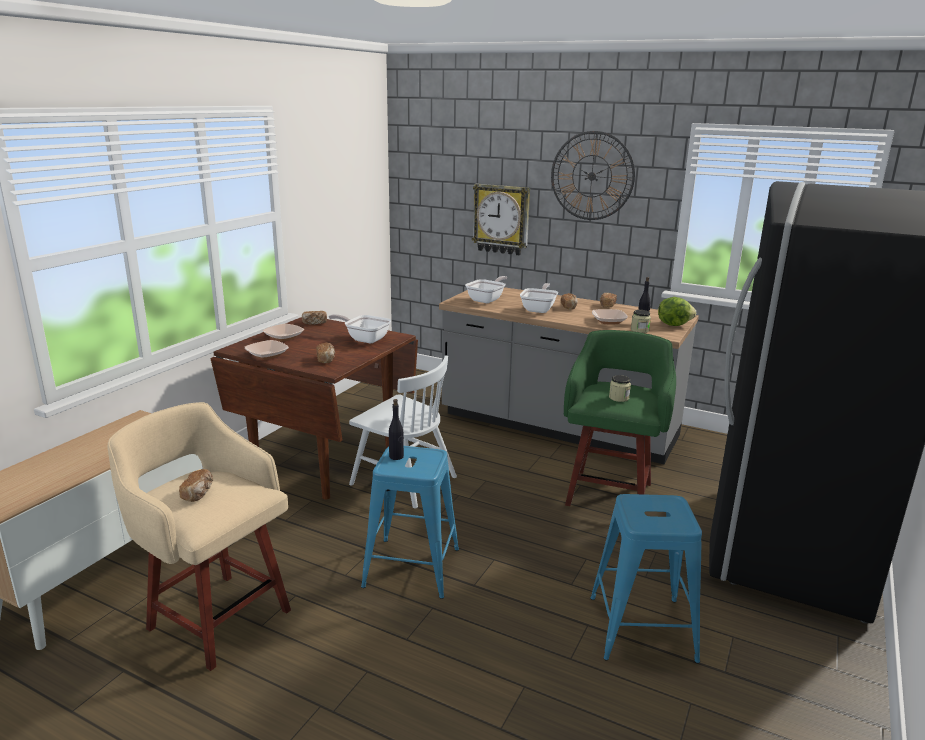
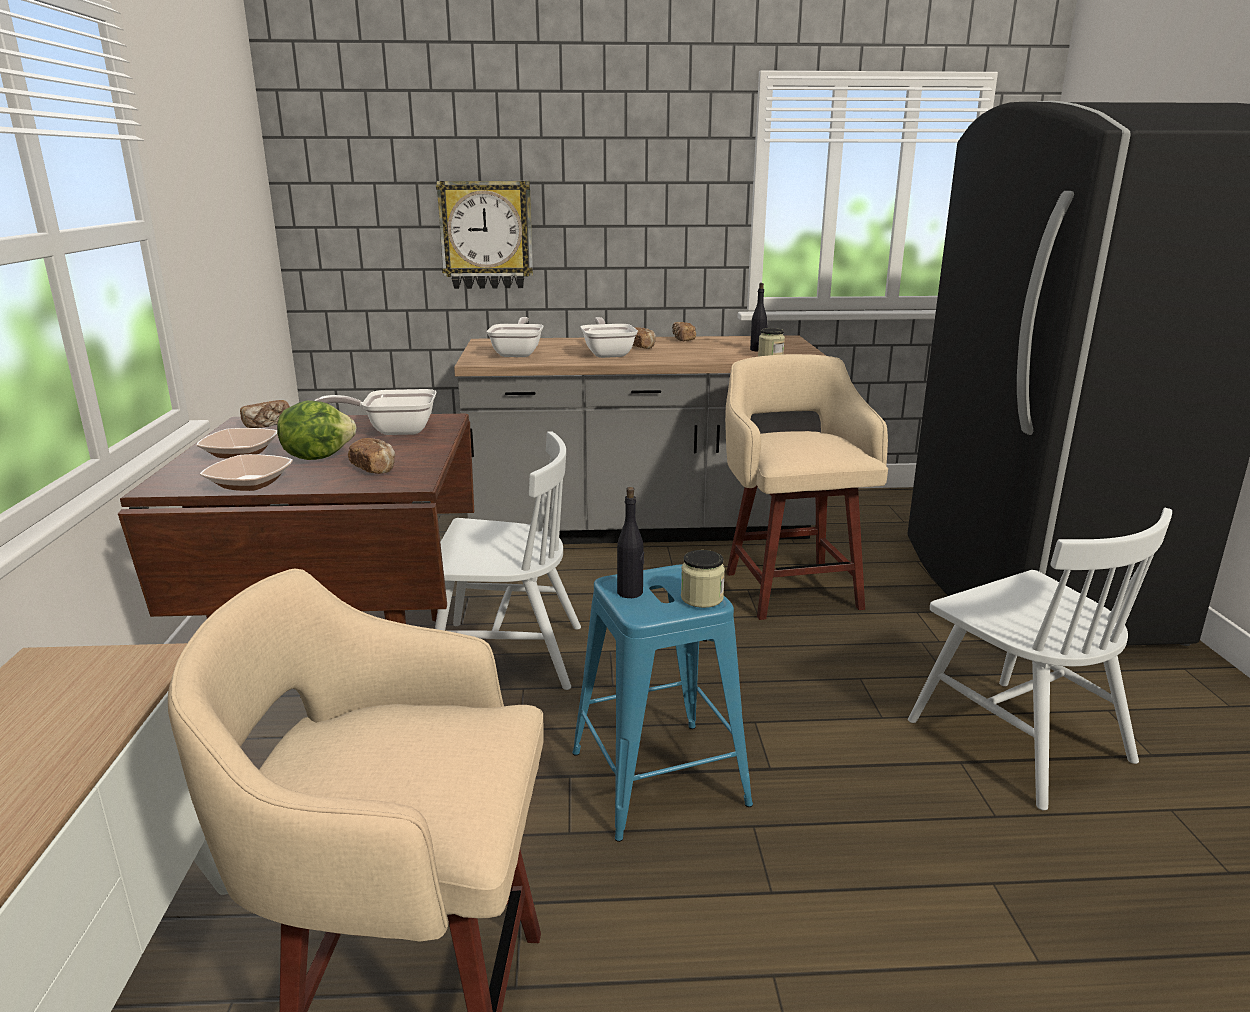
camera: 30 degrees left, 0 degrees up
bread [179,469,213,502] -> none
wall clock [551,131,635,220] -> none
green stool [564,330,676,506] -> beige stool [725,354,888,620]
blue stool [590,494,702,663] -> white chair [908,508,1172,810]
bowl [592,309,628,325] -> none
jar [609,375,631,402] -> jar moved to [681,550,725,608]
lettuce [658,297,696,326] -> lettuce moved to [277,401,356,460]

